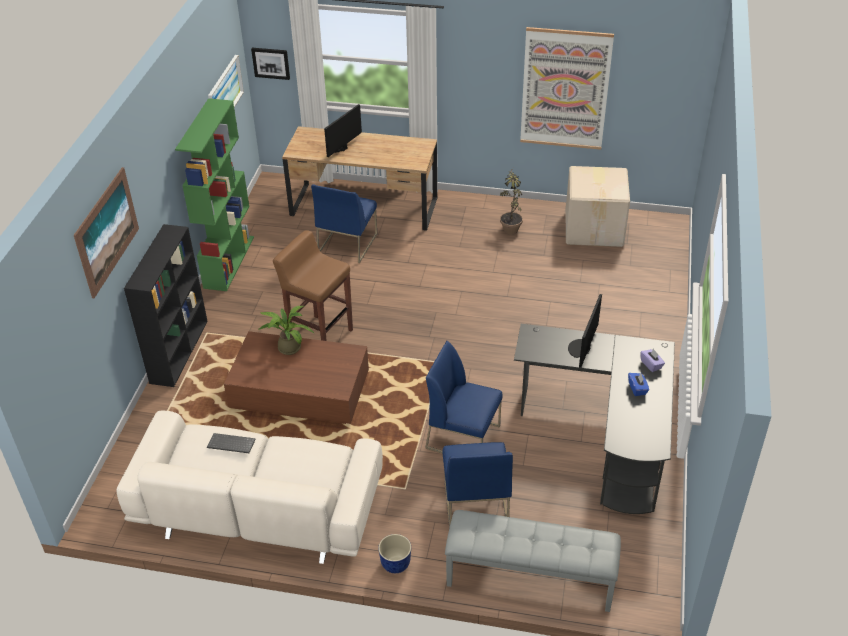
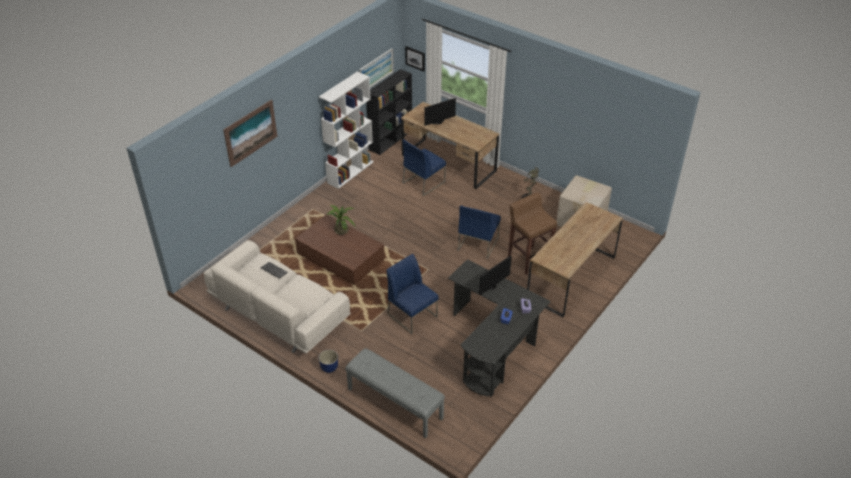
camera: 25 degrees right, 0 degrees up
black bookcase [124,224,208,387] -> black bookcase moved to [367,69,412,155]
green bookcase [175,98,254,291] -> white bookcase [319,72,374,189]
brown stool [273,230,353,341] -> brown stool moved to [508,192,557,275]
blue chair [443,442,513,528] -> blue chair moved to [458,205,501,259]
picture [520,27,614,150] -> none
none -> brown desk [527,202,623,318]

